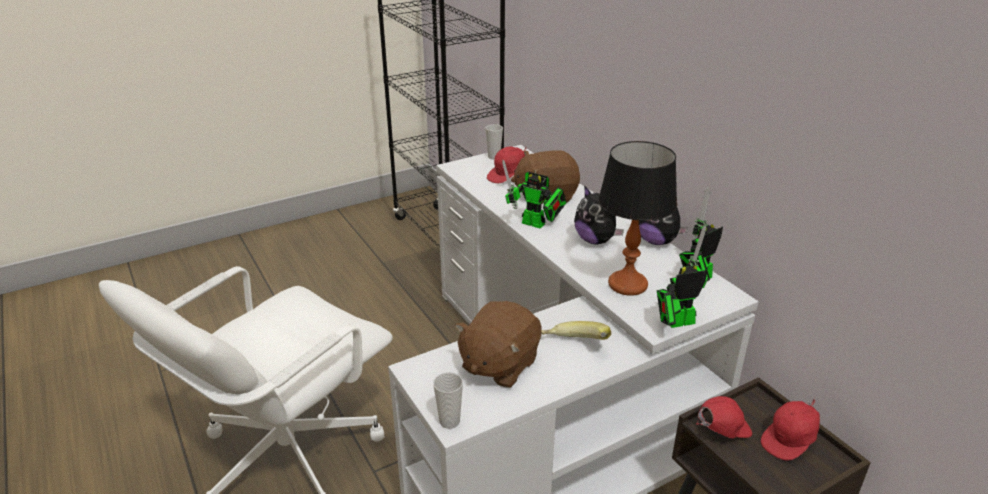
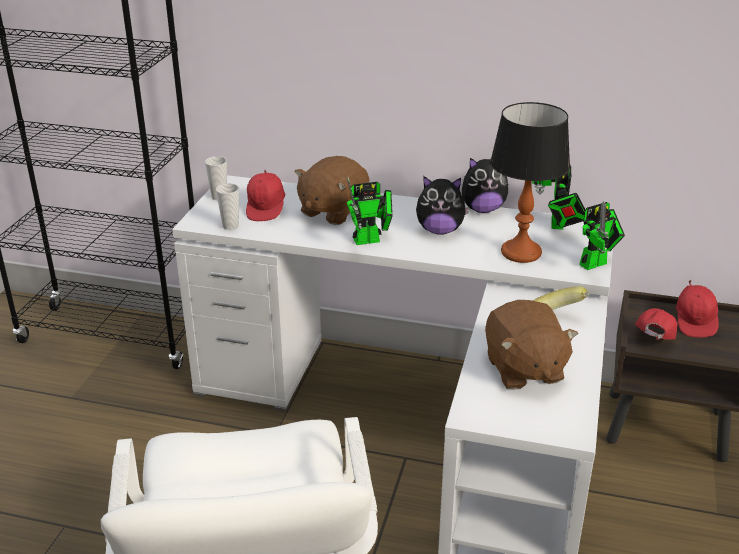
camera: 45 degrees left, 0 degrees up
cup [433,372,463,429] -> cup moved to [216,183,239,230]
toy robot [657,225,707,328] -> toy robot turned 150 degrees counterclockwise [579,201,625,270]

